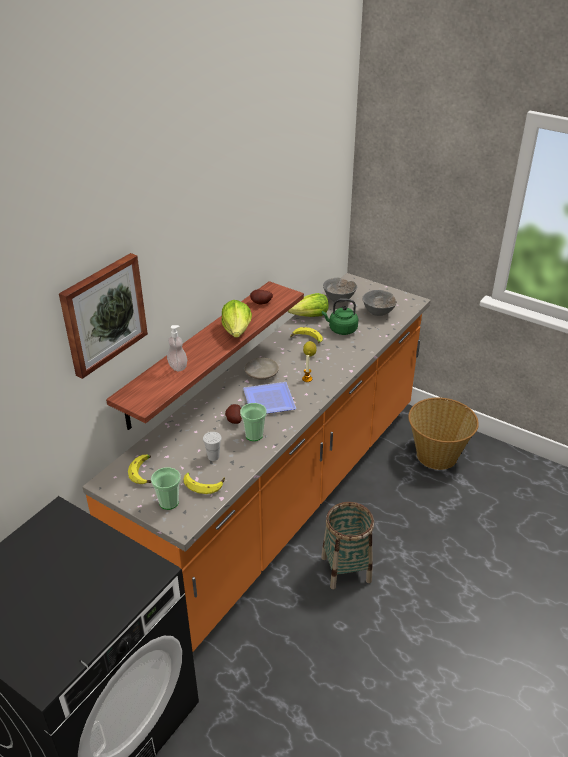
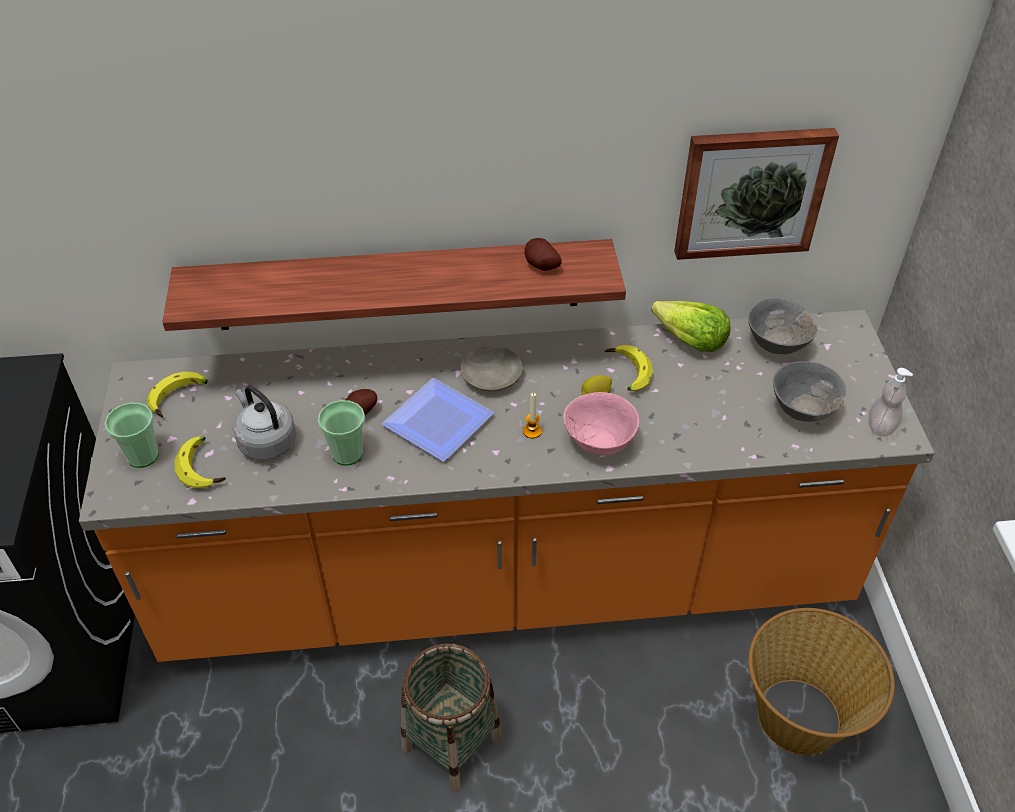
camera: 50 degrees right, 10 degrees up
picture [59,253,148,379] -> picture moved to [674,128,839,260]
soap dispenser [167,325,187,371] -> soap dispenser moved to [869,368,913,437]
white cup [203,432,222,461] -> grey kettle [233,385,296,460]
lettuce [221,300,252,338] -> none
green kettle [322,299,358,335] -> none
none -> pink bowl [564,392,639,455]

